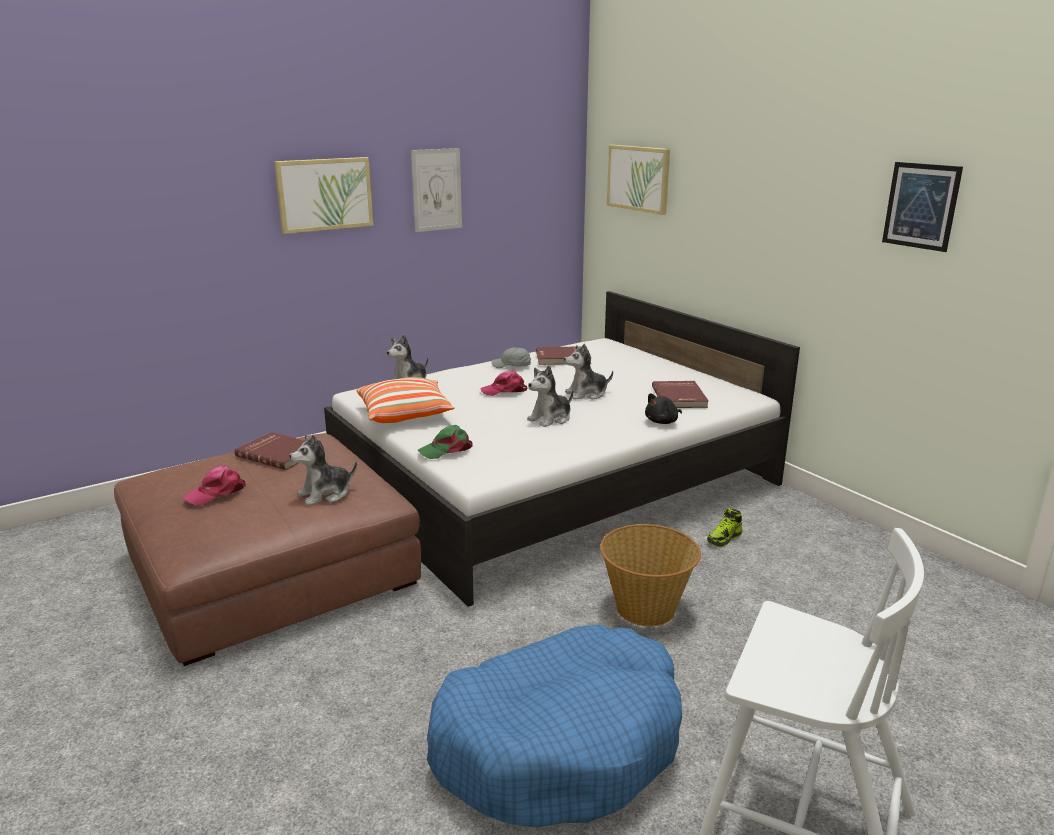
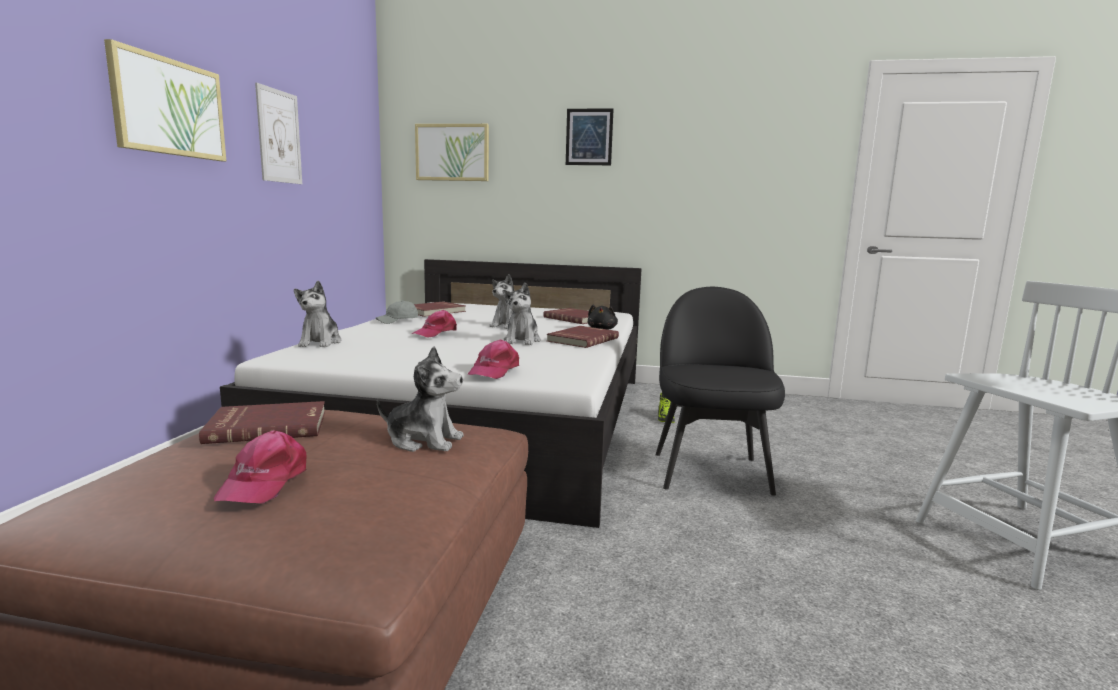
camera: 45 degrees left, 10 degrees down
plush toy [289,434,357,506] -> plush toy turned 90 degrees counterclockwise [377,346,464,452]
pillow [357,377,455,423] -> none
green cap [418,425,473,459] -> pink cap [468,339,519,379]
blue dog bed [427,624,682,828] -> none
basket [600,524,701,626] -> black chair [655,287,785,496]
picture [882,162,963,252] -> picture moved to [566,108,614,165]
none -> red book [547,326,619,348]

